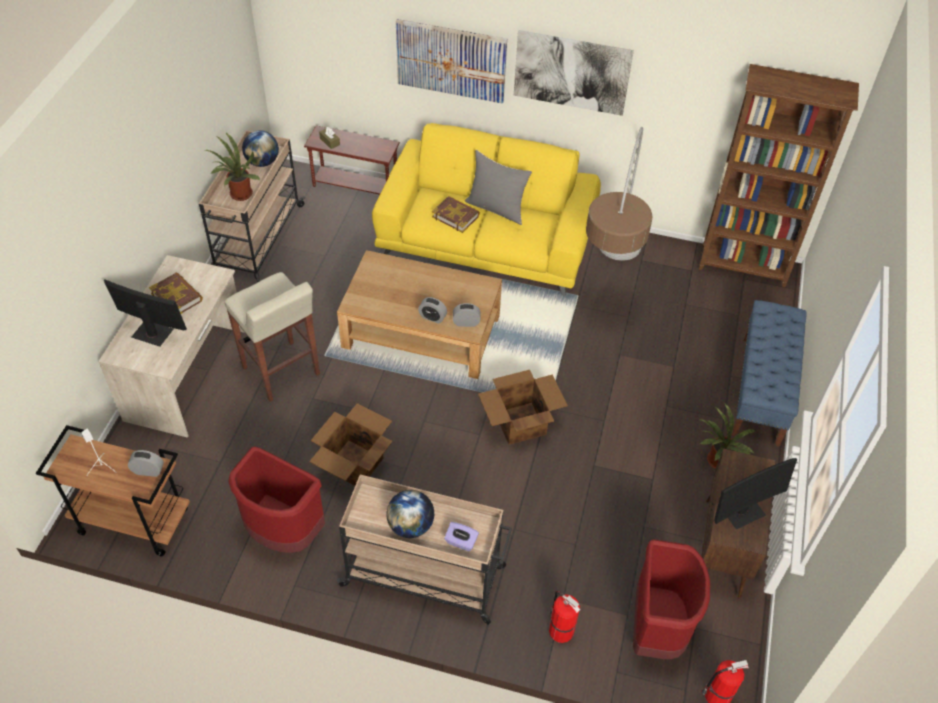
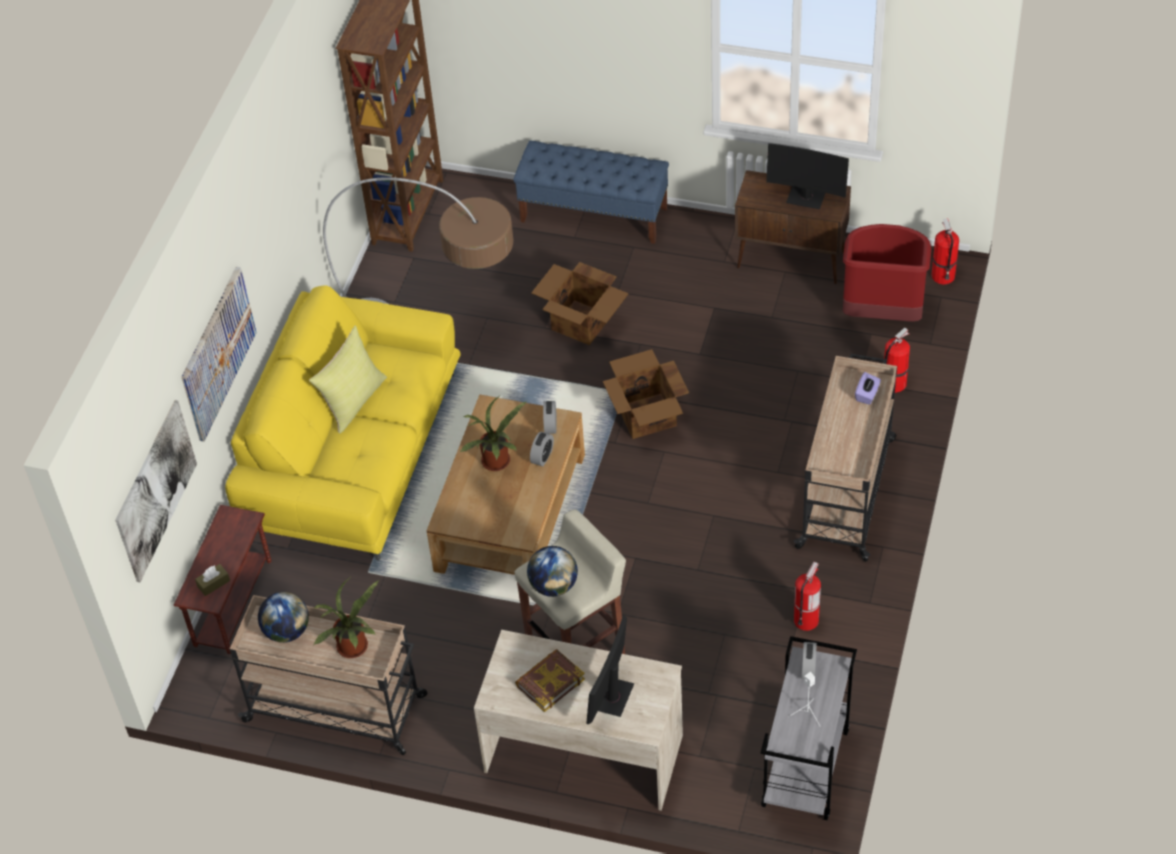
camera: 85 degrees left, 0 degrees up
brown cart [36,425,190,557] -> grey cart [761,636,857,820]
red trash can [228,446,325,553] -> fire extinguisher [794,562,821,631]
cardboard box [309,403,393,486] -> cardboard box moved to [531,262,629,345]
globe [386,490,434,538] -> globe moved to [527,546,578,597]
book [432,196,480,233] -> none
grey pillow [465,150,532,225] -> yellow pillow [309,325,387,433]
picture [514,30,634,116] -> picture moved to [116,400,197,582]
potted plant [699,404,755,469] -> potted plant moved to [459,394,527,471]
monitor [714,458,797,529] -> monitor turned 135 degrees clockwise [766,143,849,209]

